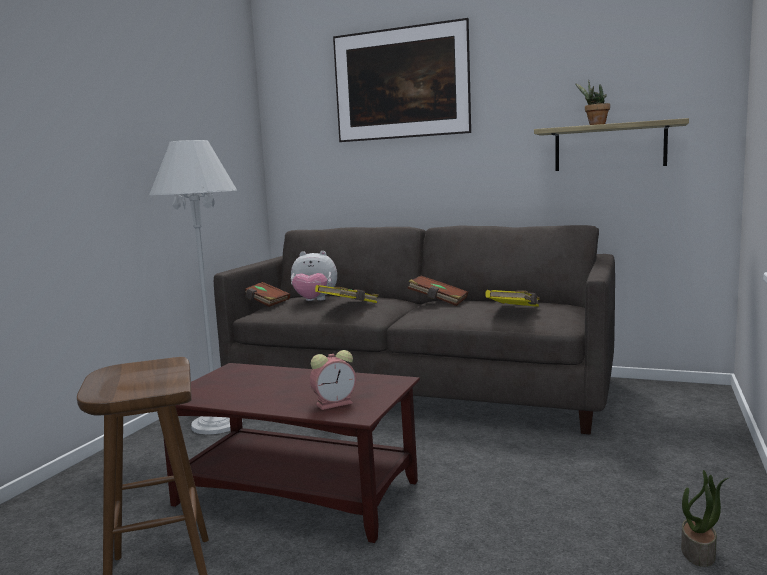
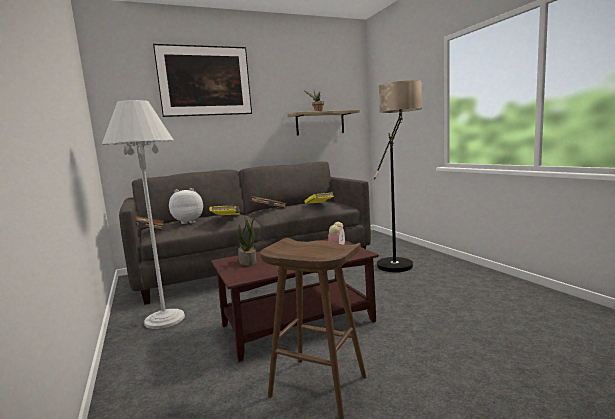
camera: 45 degrees left, 0 degrees up
plush toy [291,251,337,301] -> plush toy turned 150 degrees counterclockwise [169,188,203,224]
potted plant [681,470,728,567] -> potted plant moved to [238,215,257,266]
none -> floor lamp [374,80,422,272]

